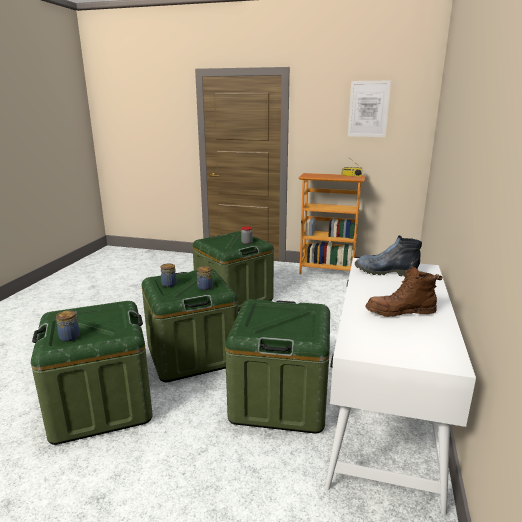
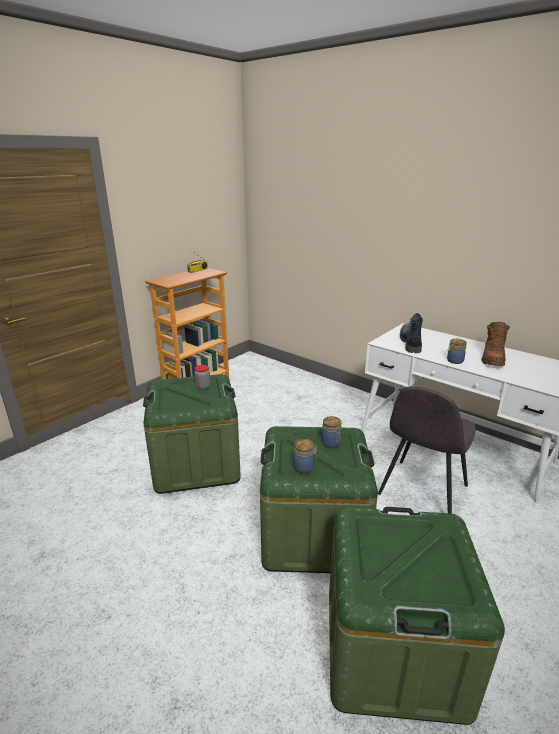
camera: 65 degrees left, 5 degrees up
jar [56,311,80,342] -> jar moved to [447,339,467,364]
green storage box [225,299,330,434] -> grey chair [378,386,476,514]
picture [348,81,391,137] -> none
boot [355,236,422,277] -> boot turned 150 degrees clockwise [400,313,423,353]

